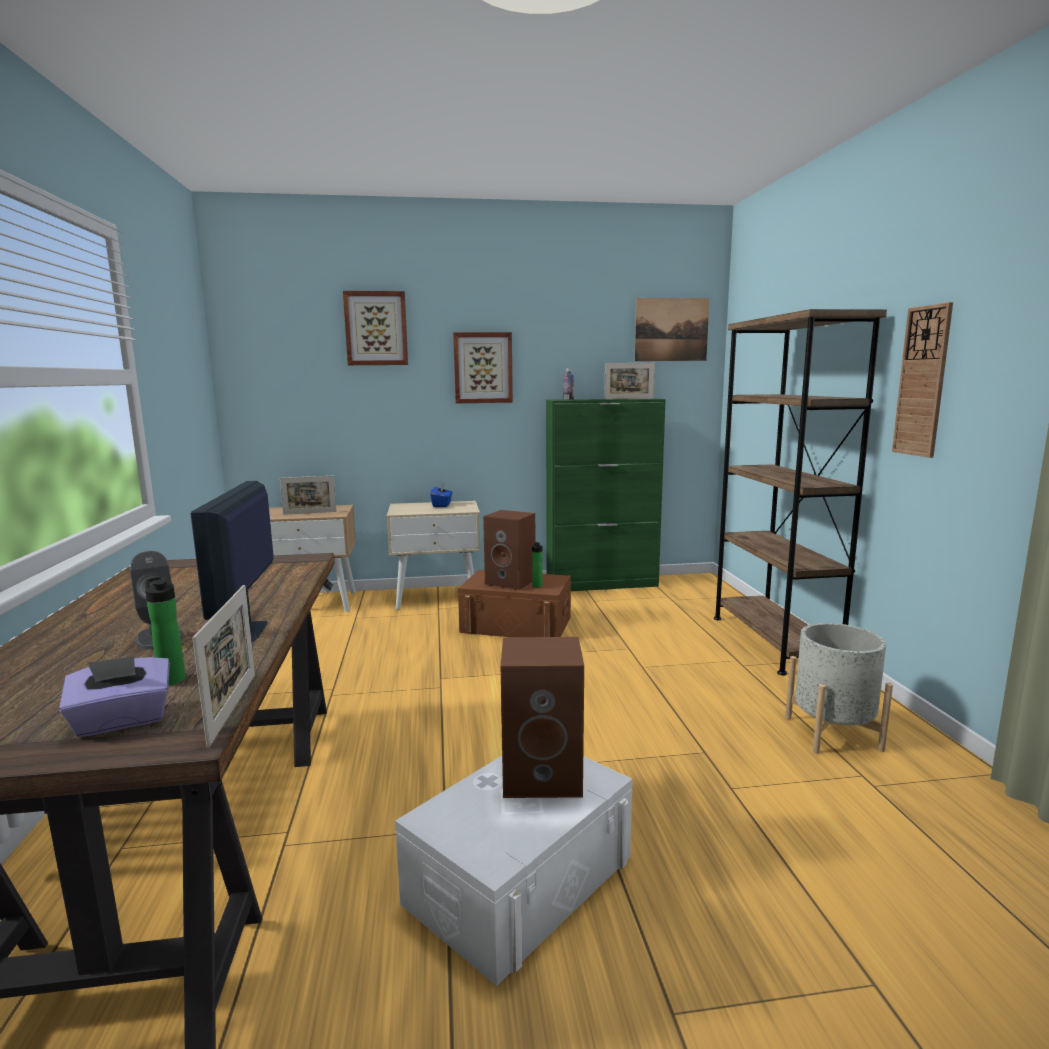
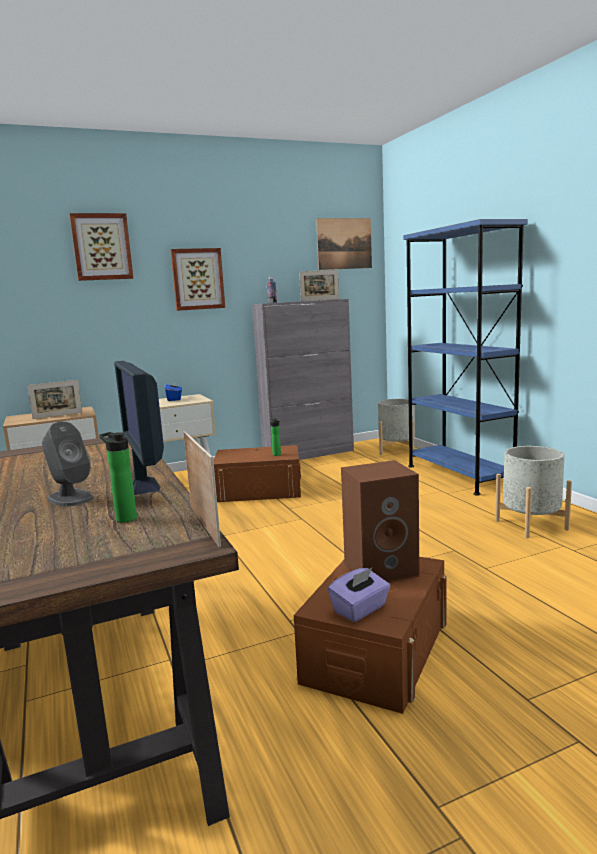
camera: 15 degrees left, 0 degrees up
purple tissue box [59,656,170,737] -> purple tissue box moved to [328,568,390,622]
white storage box [395,756,633,986] -> brown storage box [294,557,447,714]
brown speaker [483,510,535,590] -> none
green cabinet [546,398,666,591] -> grey cabinet [252,299,354,460]
brown bookcase [714,309,887,675] -> blue bookcase [403,219,528,496]
wall clock [892,302,953,458] -> none
none -> grey planter [378,399,415,455]

